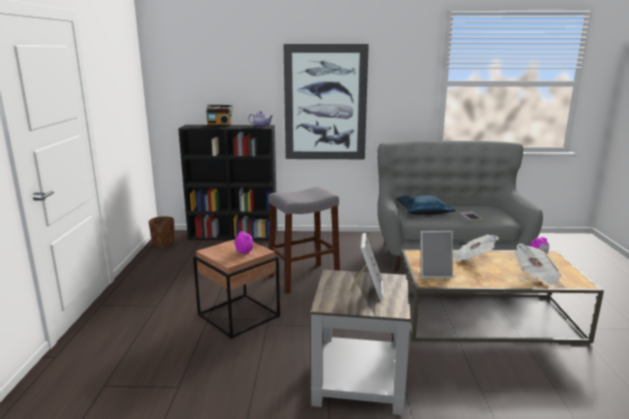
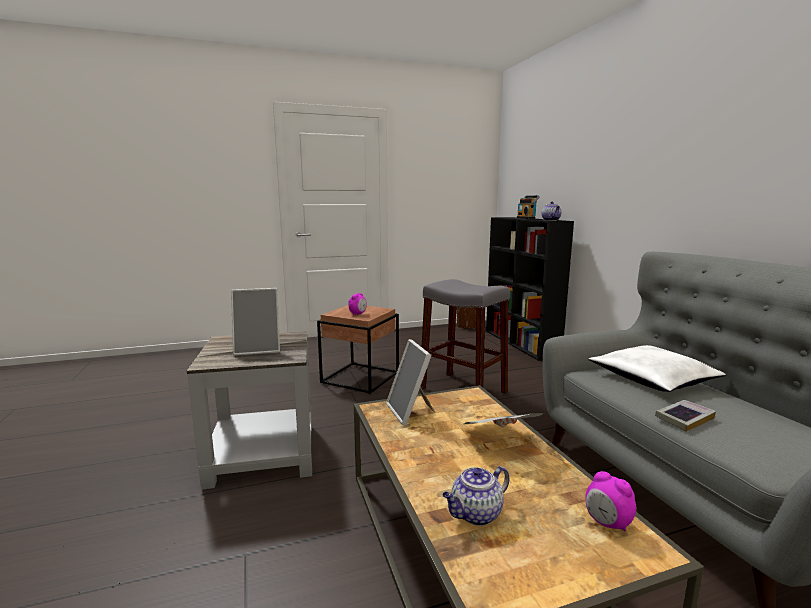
camera: 70 degrees right, 5 degrees down
picture [284,44,369,159] -> none
blue pillow [396,195,456,215] -> white pillow [589,345,726,392]
newspaper [514,244,562,287] -> teapot [442,466,509,526]

